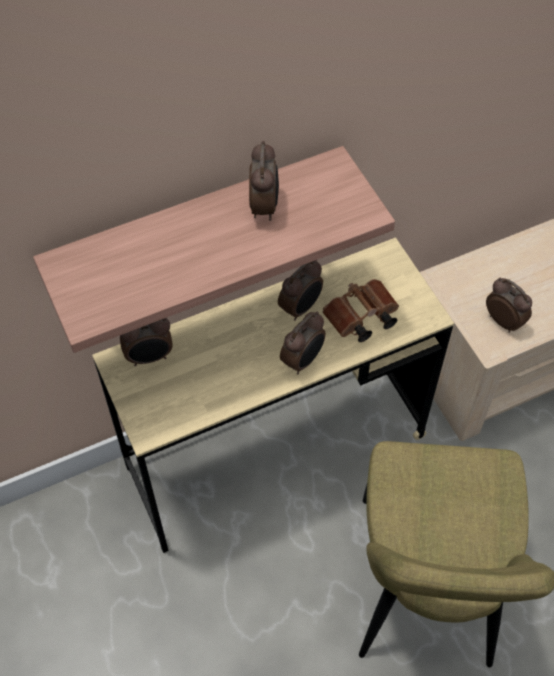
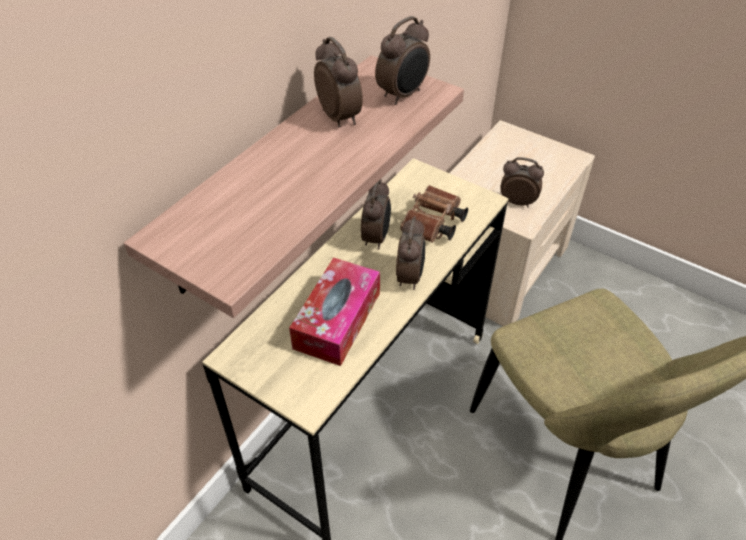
camera: 30 degrees left, 10 degrees down
alarm clock [120,318,173,366] -> alarm clock moved to [375,16,430,105]
none -> tissue box [289,257,380,366]

